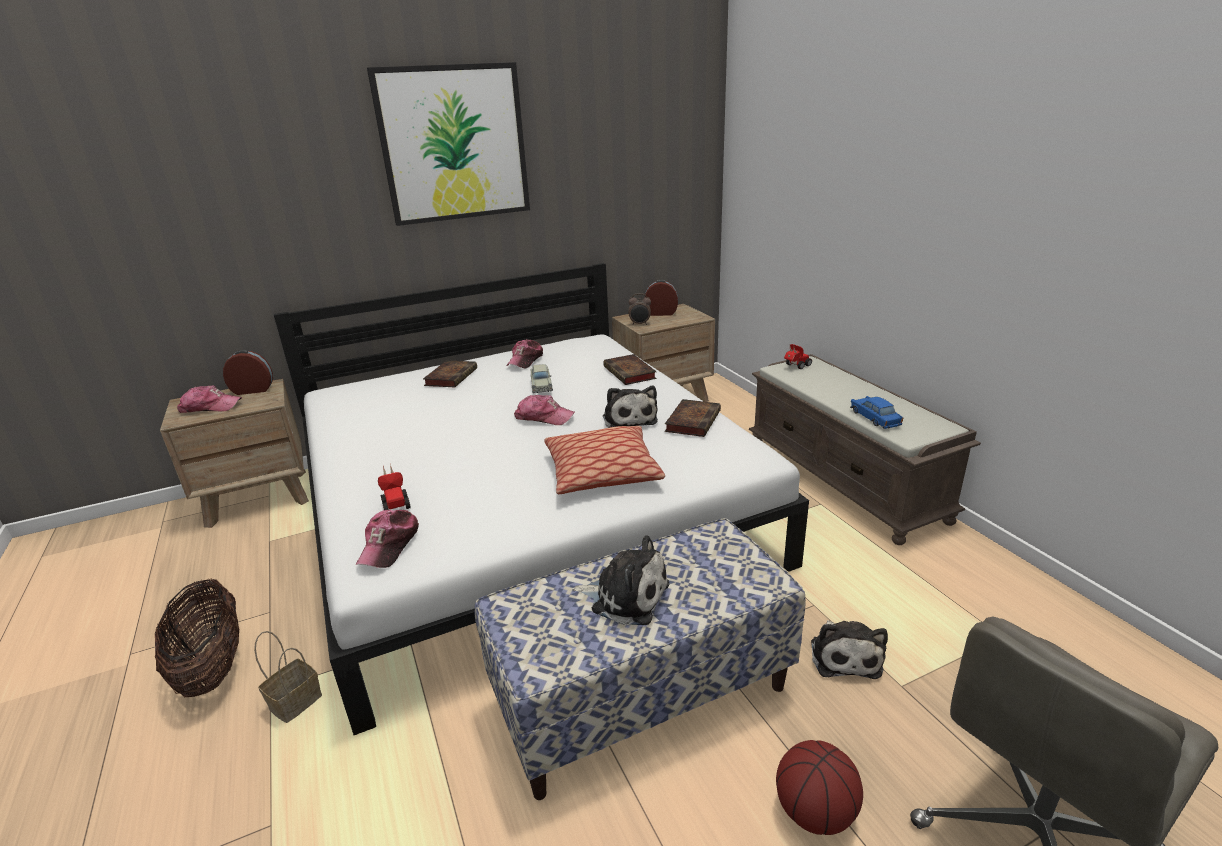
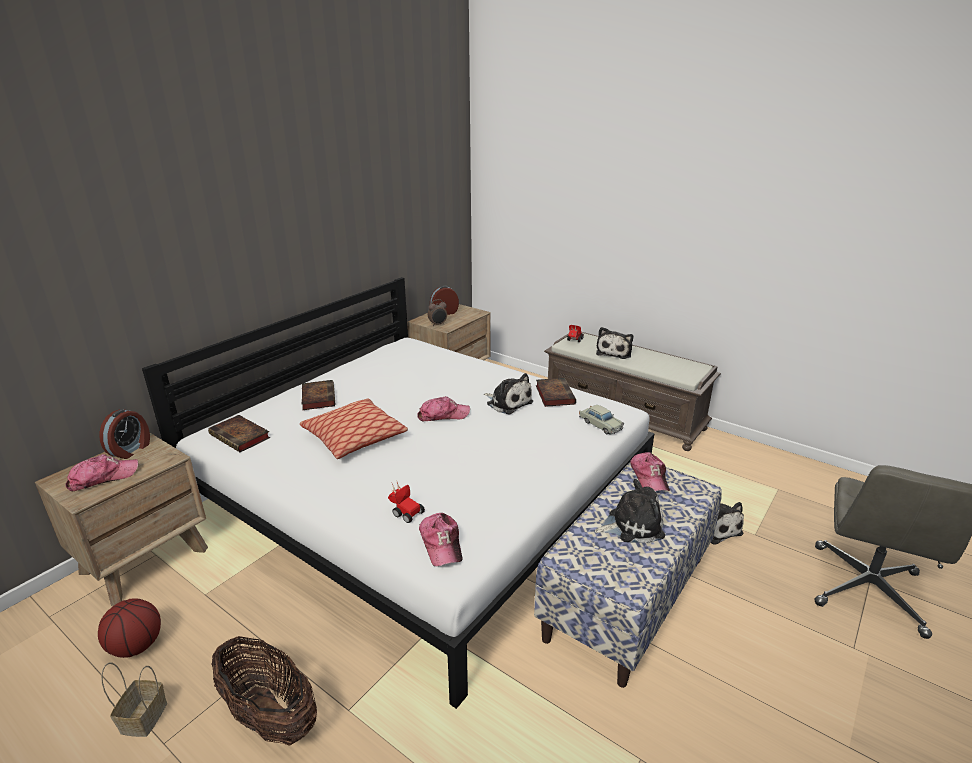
camera: 30 degrees left, 0 degrees up
alarm clock [223,350,273,395] -> alarm clock turned 150 degrees clockwise [99,409,150,459]
basket [254,631,322,723] -> basket moved to [101,663,167,737]
picture [367,62,530,226] -> none
cap [506,339,543,368] -> cap moved to [630,452,670,491]
beige toy car [531,364,553,393] -> beige toy car moved to [579,405,624,434]
pillow [544,426,665,494] -> pillow moved to [300,398,408,459]
book [603,354,657,385] -> book moved to [208,415,270,452]
basketball [776,740,863,835] -> basketball moved to [98,598,161,658]
blue toy car [850,396,903,429] -> none
none -> plush toy [596,327,633,359]

